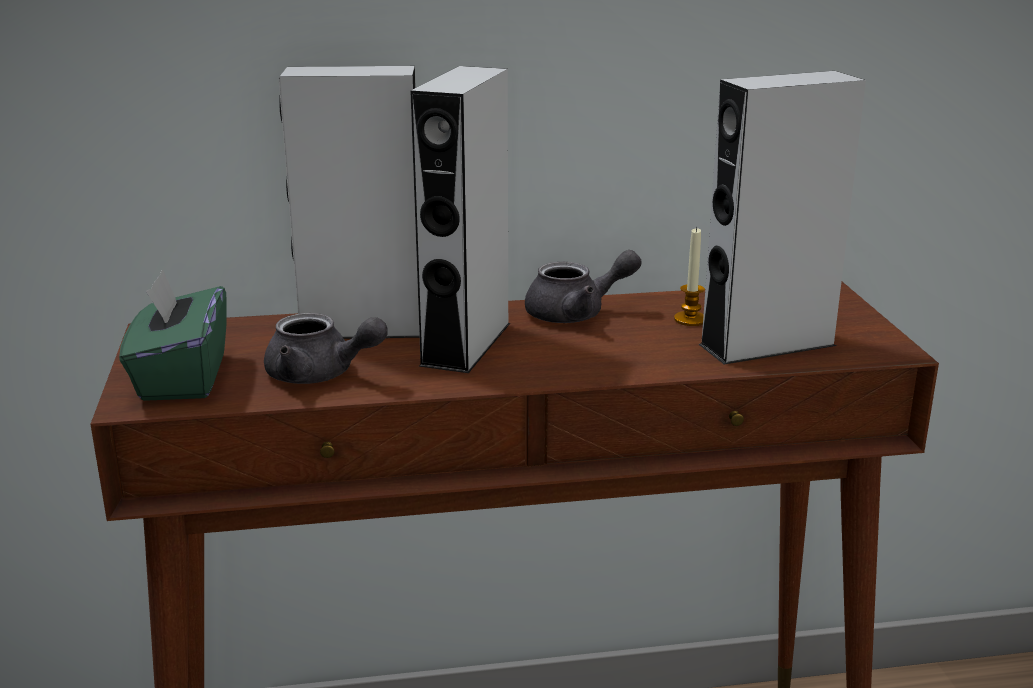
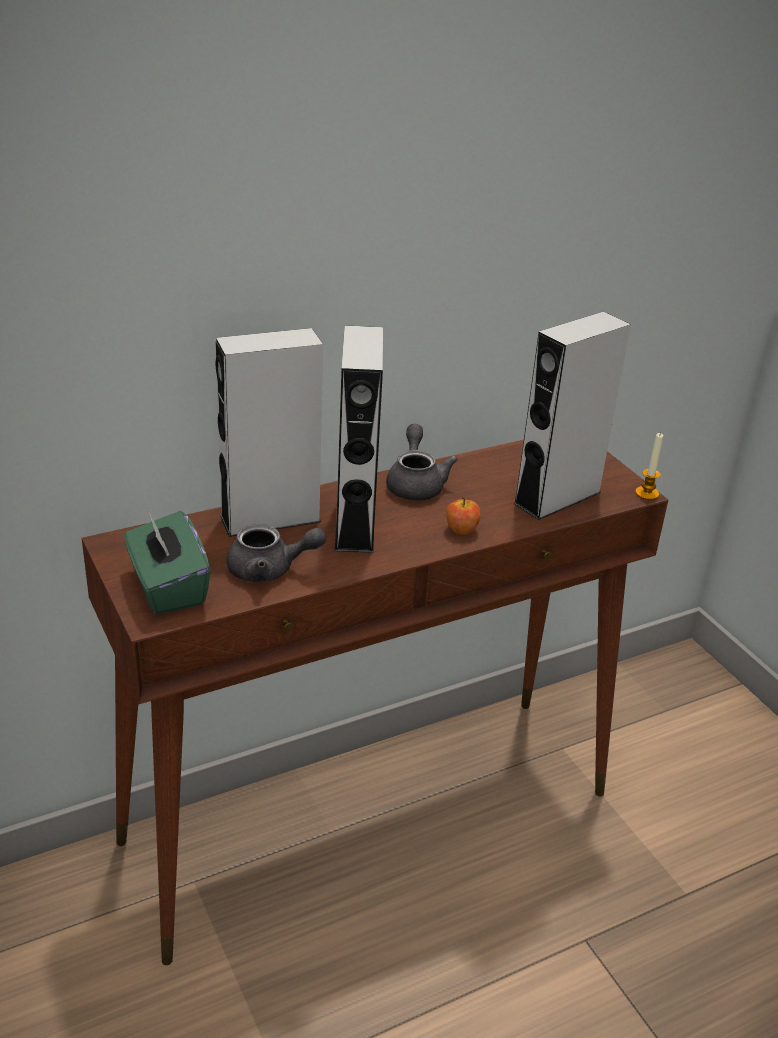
camera: 20 degrees left, 10 degrees up
grey teapot [525,250,642,323] -> grey teapot turned 60 degrees counterclockwise [386,424,458,501]
candle [674,227,705,326] -> candle moved to [635,432,663,500]
none -> apple [446,496,481,535]

